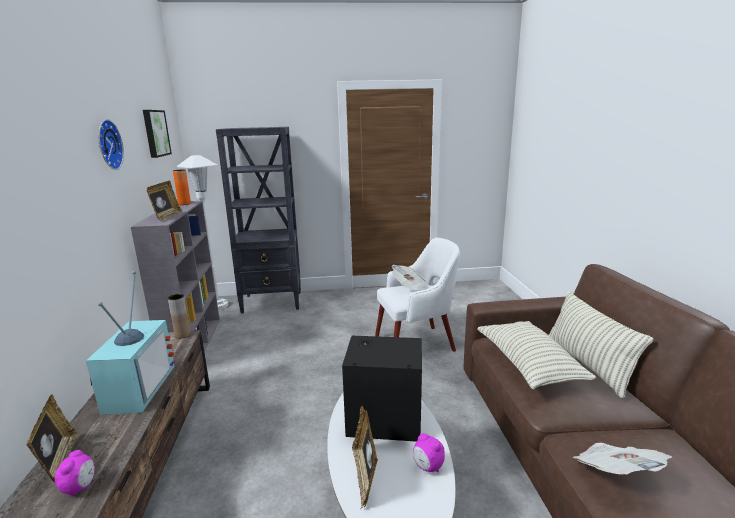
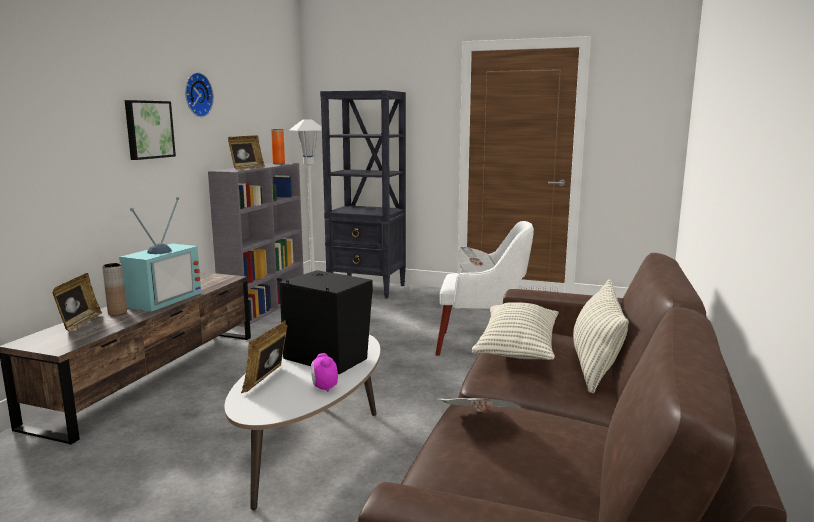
camera: 25 degrees right, 5 degrees down
alarm clock [55,450,95,498] -> none
picture [143,110,172,158] -> picture moved to [125,100,176,160]
brown vase [168,294,191,339] -> brown vase moved to [102,263,127,315]

